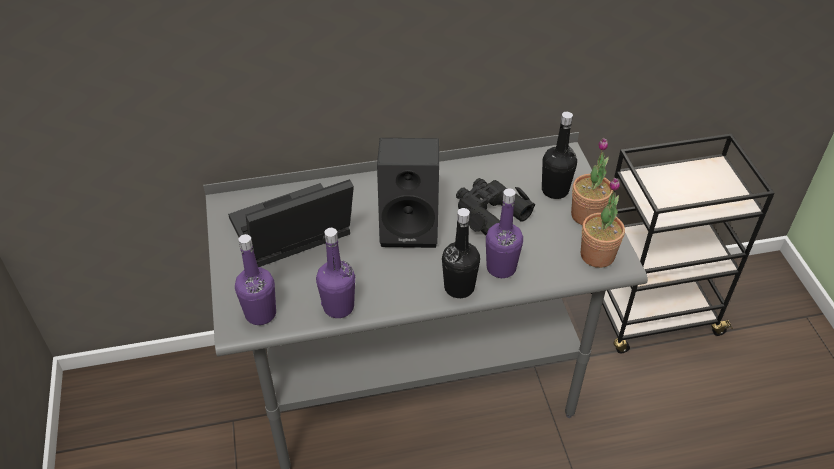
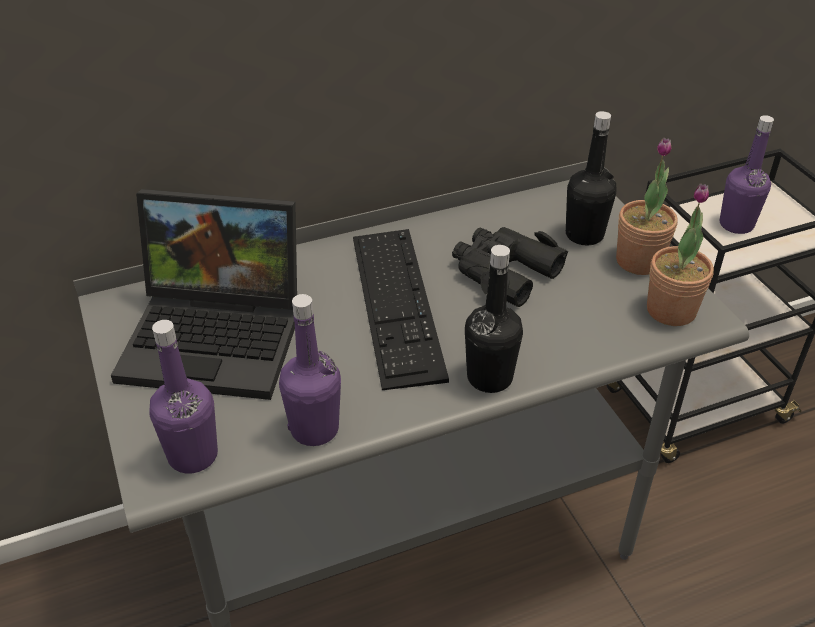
camera: 10 degrees left, 5 degrees down
laptop [228,179,354,267] -> laptop turned 135 degrees counterclockwise [111,189,297,400]
black speaker [377,138,439,248] -> keyboard [353,229,449,390]
purple bottle [486,188,523,278] -> purple bottle moved to [720,115,774,234]

